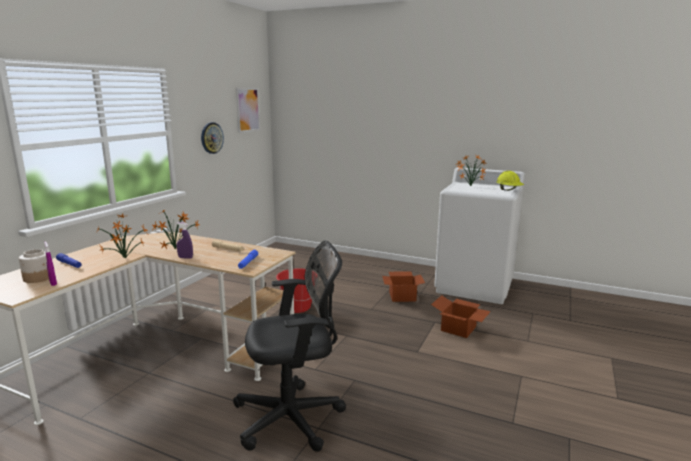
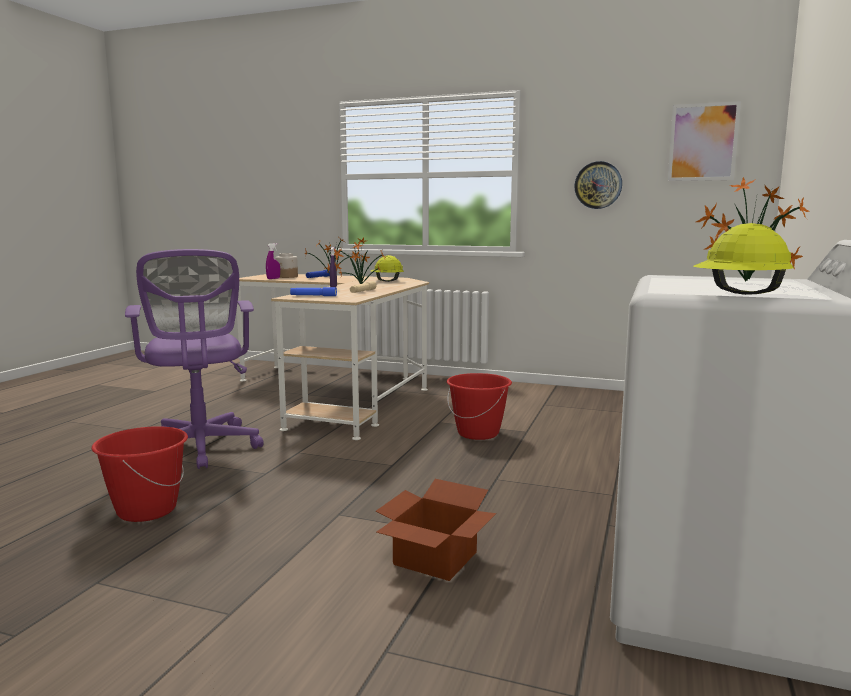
camera: 85 degrees right, 5 degrees down
black office chair [233,240,346,452] -> purple office chair [125,249,264,469]
cardboard box [382,271,425,302] -> none
none -> red bucket [91,426,188,522]
none -> yellow hard hat [371,255,404,282]

